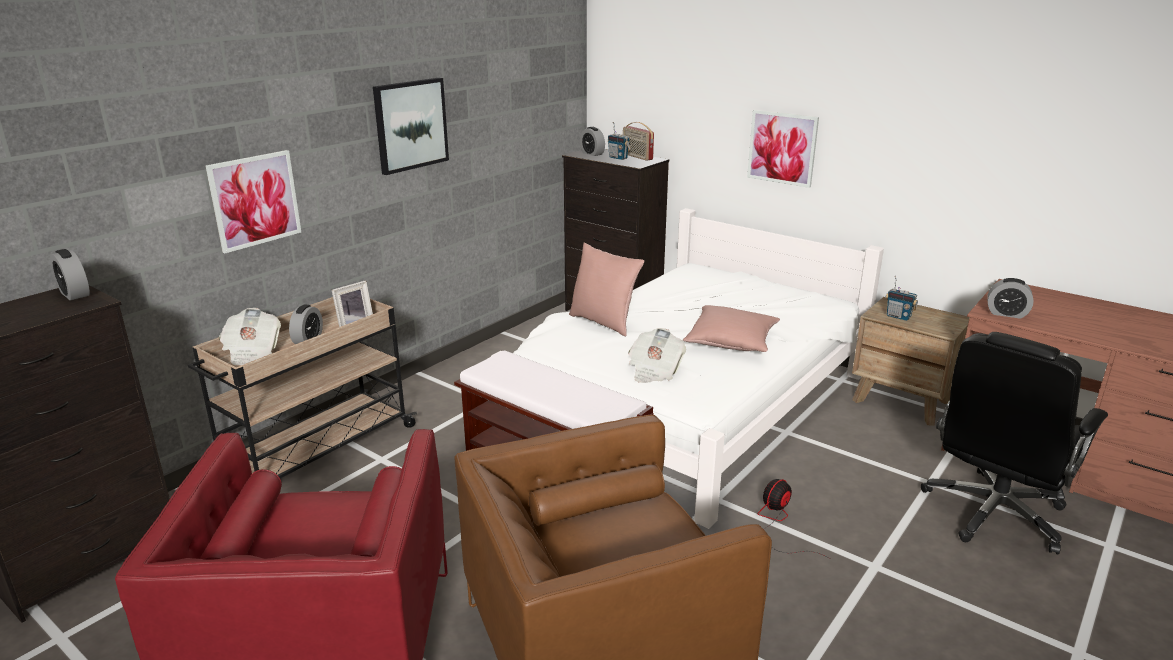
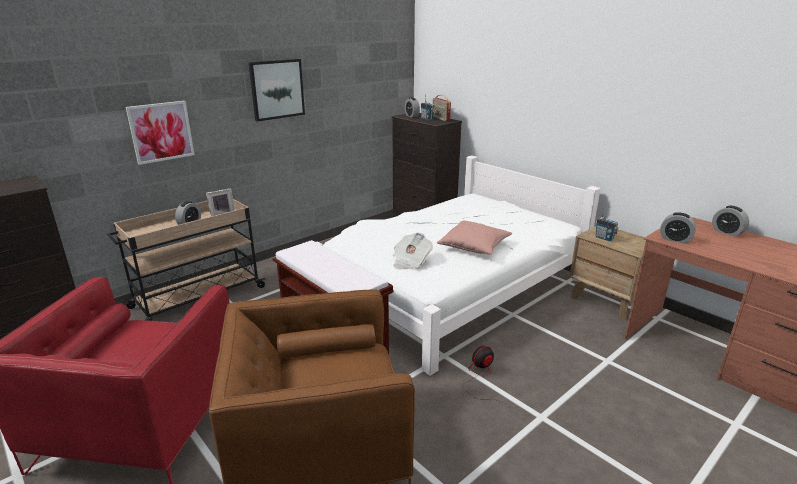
camera: 10 degrees right, 0 degrees up
alarm clock [50,249,90,301] -> alarm clock moved to [712,206,749,237]
newspaper [219,308,281,366] -> none
pink pillow [569,242,645,336] -> none
picture [747,110,819,188] -> none
black office chair [921,332,1108,554] -> none

